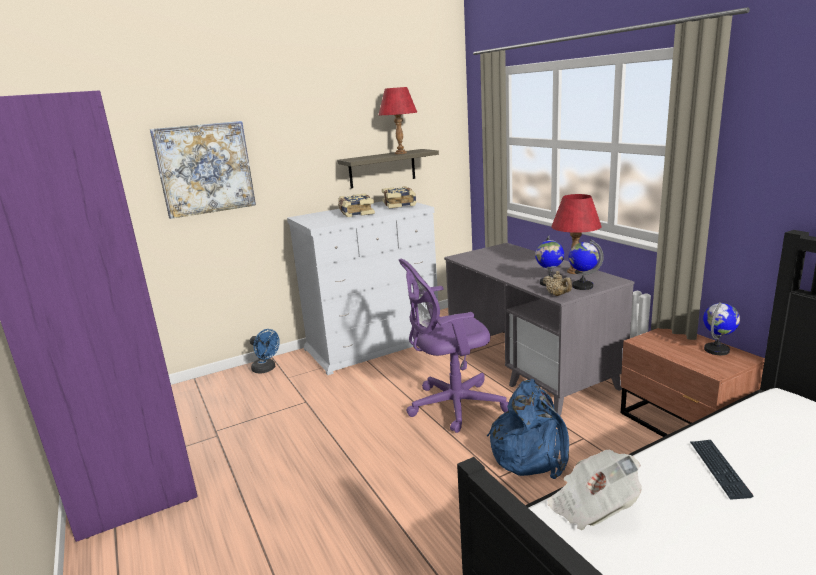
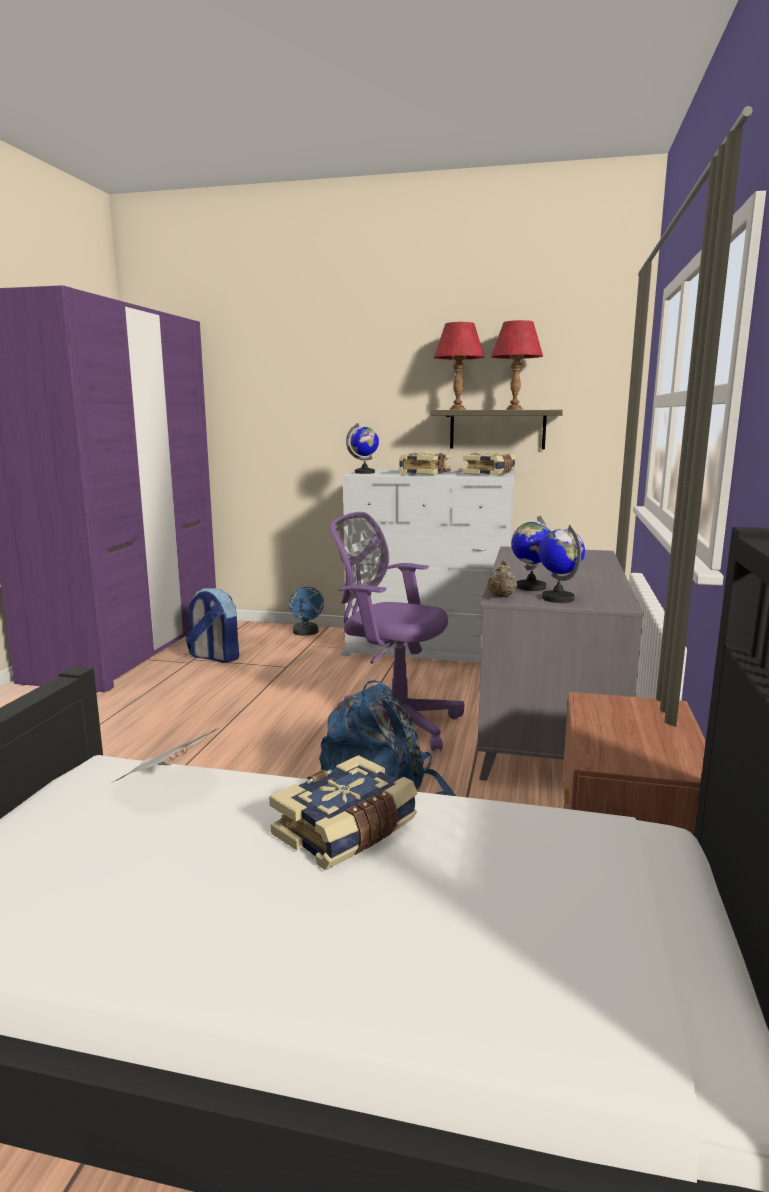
camera: 40 degrees right, 5 degrees down
picture [150,121,256,219] -> none
red table lamp [551,194,601,274] -> red table lamp moved to [434,322,484,410]
keyboard [690,440,754,499] -> book [269,755,417,870]
globe [703,302,740,355] -> globe moved to [346,423,379,474]
none -> backpack [185,588,239,663]

